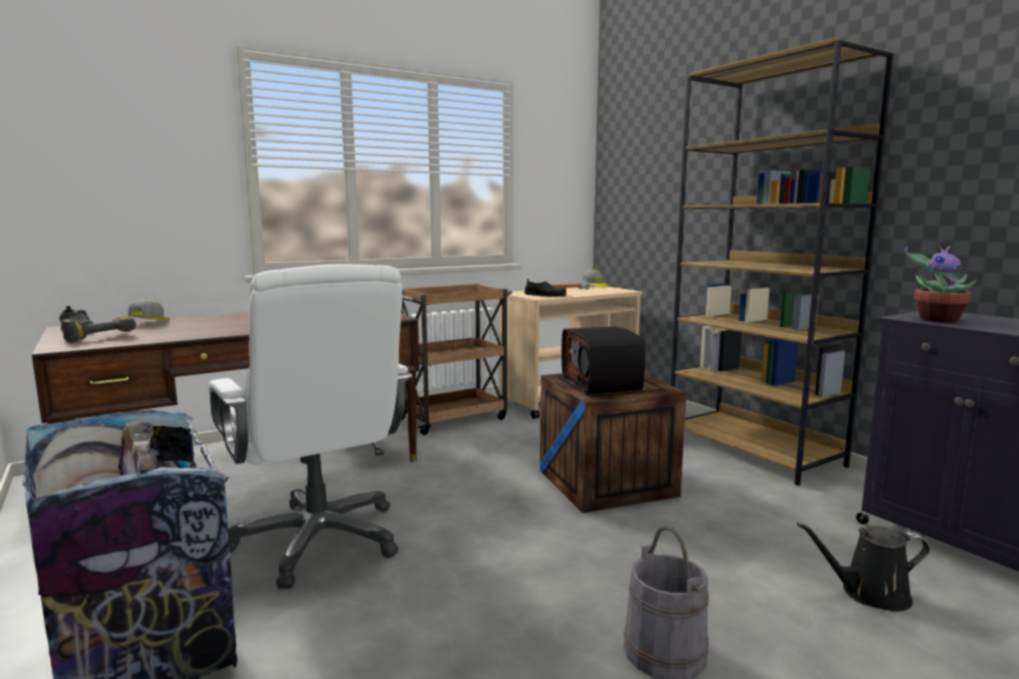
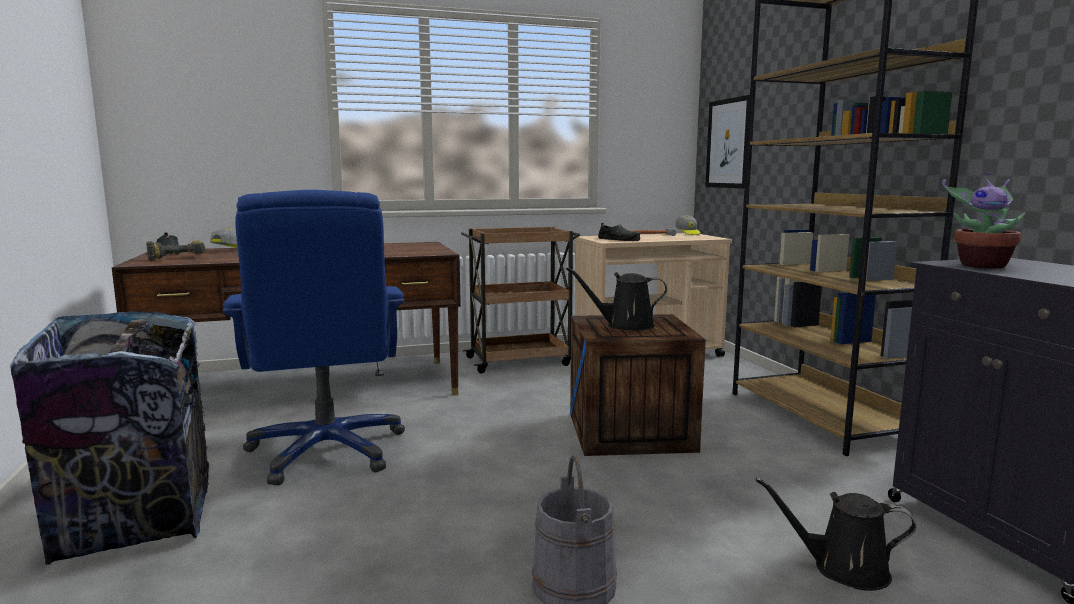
camera: 15 degrees right, 0 degrees up
white office chair [208,264,412,589] -> blue office chair [223,190,405,486]
radio [562,327,645,394] -> black watering can [566,267,667,331]
none -> picture [705,95,750,189]

